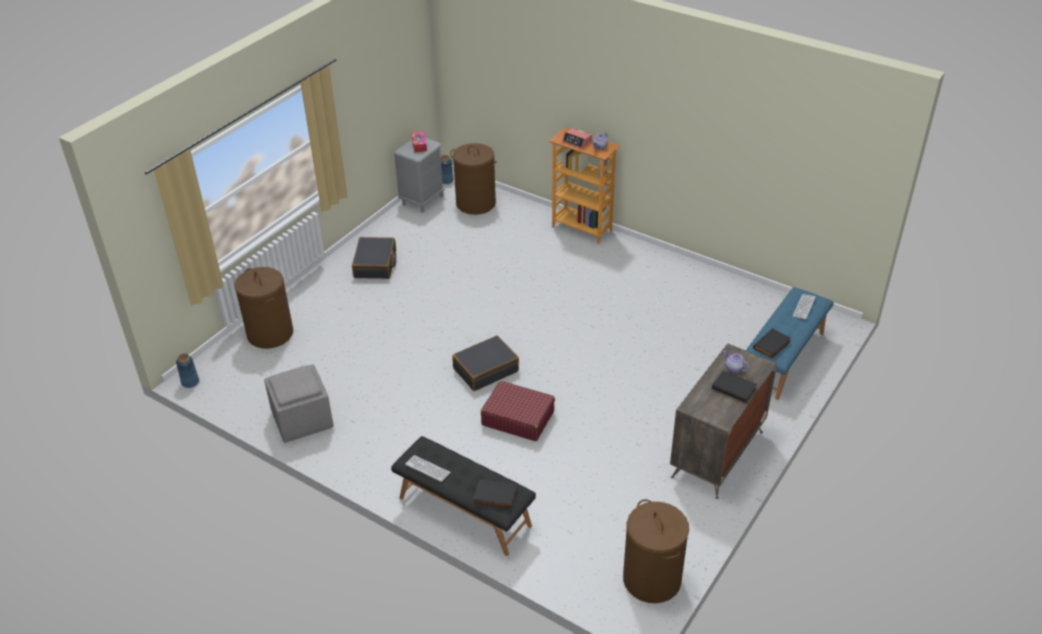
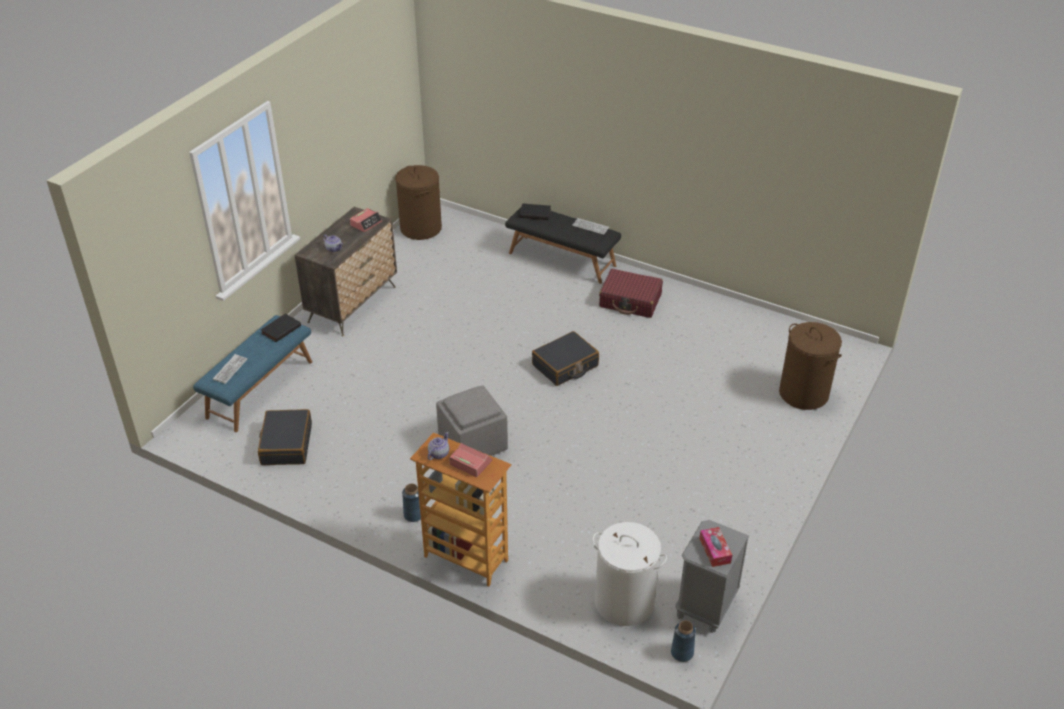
camera: 175 degrees right, 0 degrees up
blue vase [176,353,199,388] -> blue vase moved to [402,484,421,522]
grey ottoman [264,364,334,443] -> grey ottoman moved to [436,386,508,456]
black suitcase [352,237,396,279] -> black suitcase moved to [258,409,312,465]
brown laundry basket [450,143,497,215] -> white laundry basket [592,522,667,626]
red suitcase [481,381,555,441] -> red suitcase moved to [599,269,663,318]
black book [712,370,757,403] -> none
none -> alarm clock [350,208,382,232]

